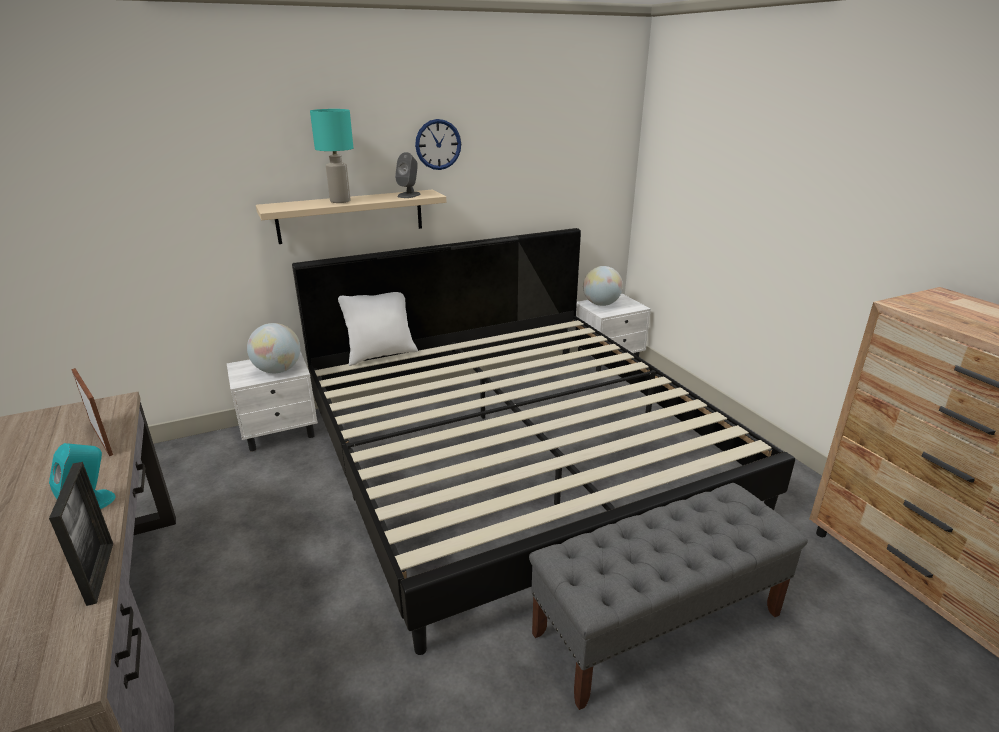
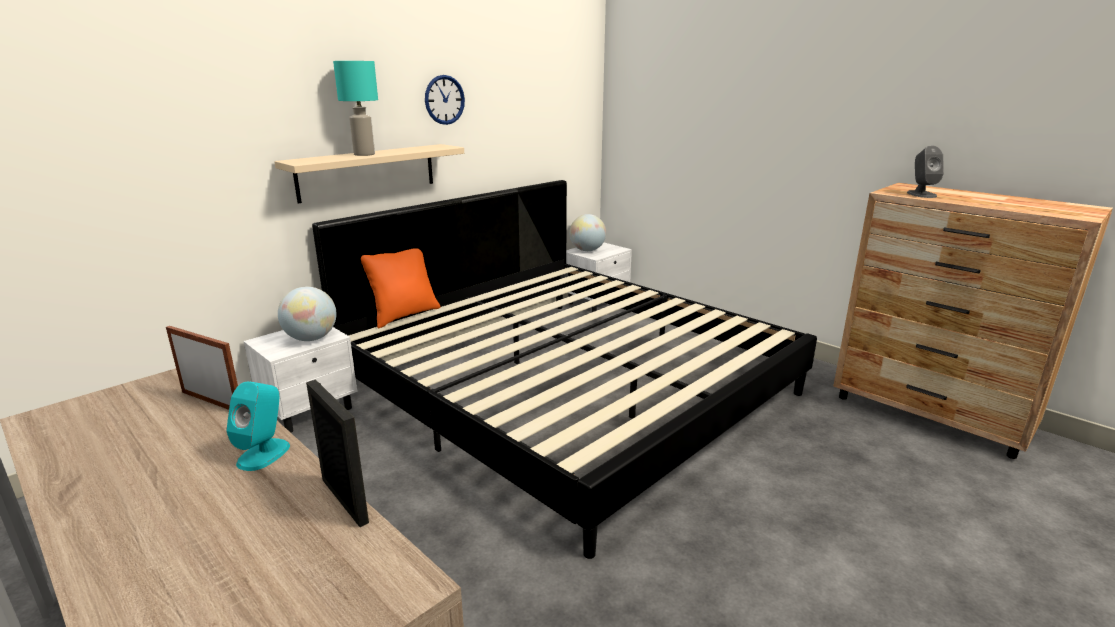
camera: 20 degrees left, 5 degrees down
white pillow [338,292,418,366] -> orange pillow [361,248,441,329]
grey speaker [395,152,420,198] -> grey speaker moved to [907,146,944,198]
grey bench [529,483,808,710] -> none

